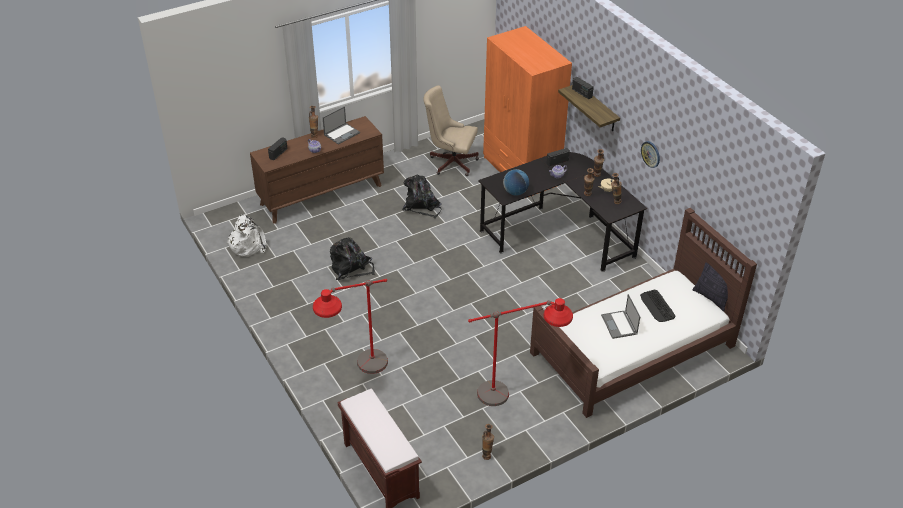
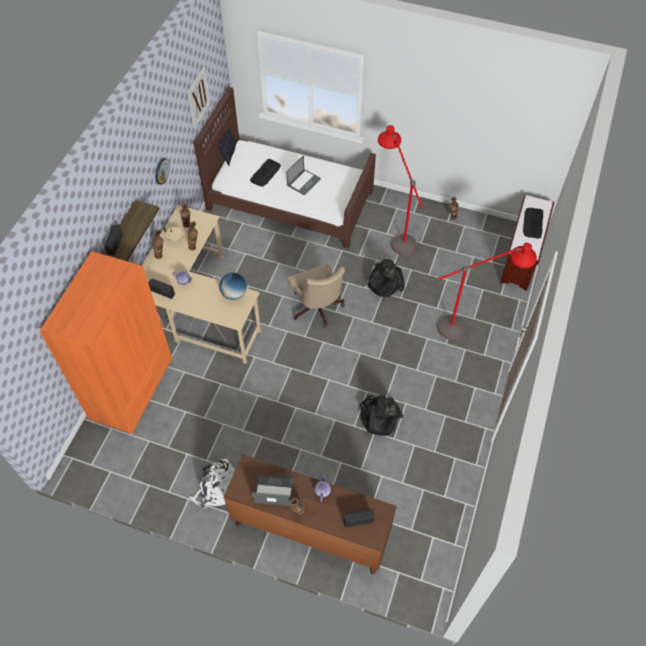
camera: 130 degrees left, 15 degrees up
white backpack [226,215,266,257] -> white backpack moved to [190,459,235,508]
black backpack [402,175,442,219] -> black backpack moved to [366,259,405,297]
beige office chair [423,85,479,176] -> beige office chair moved to [287,263,345,328]
black desk [478,152,647,272] -> beige desk [142,205,262,364]
none -> picture [188,67,211,128]
none -> keyboard [523,208,543,239]

